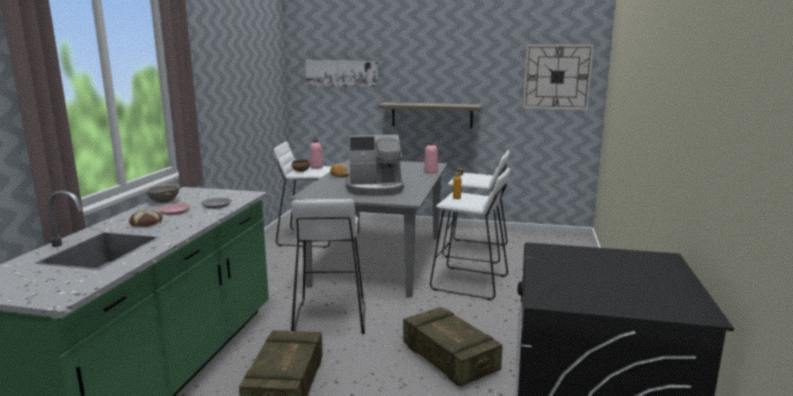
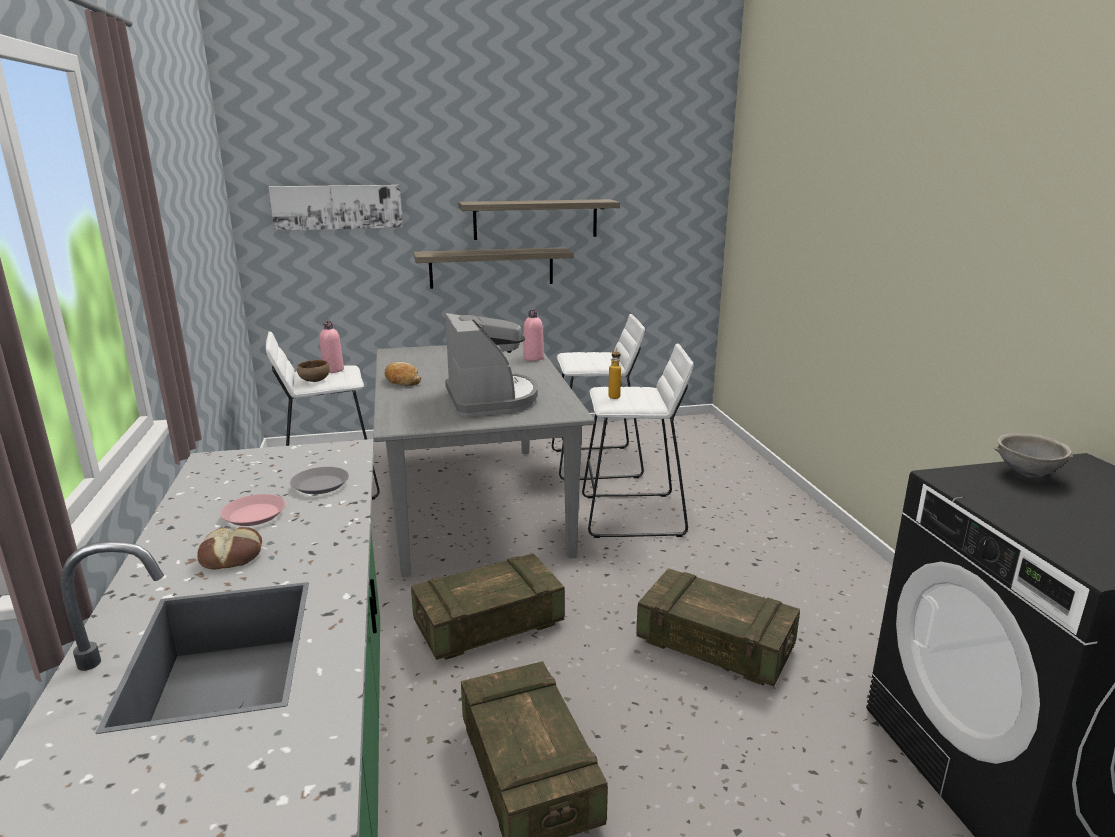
camera: 25 degrees left, 5 degrees up
grey bowl [145,184,180,203] -> grey bowl moved to [994,433,1073,476]
white stool [291,199,365,334] -> crate [411,553,565,660]
coffee machine [345,135,404,196] -> coffee machine turned 75 degrees counterclockwise [445,313,538,417]
wall clock [523,44,594,110] -> none
none -> shelf [458,199,620,240]

